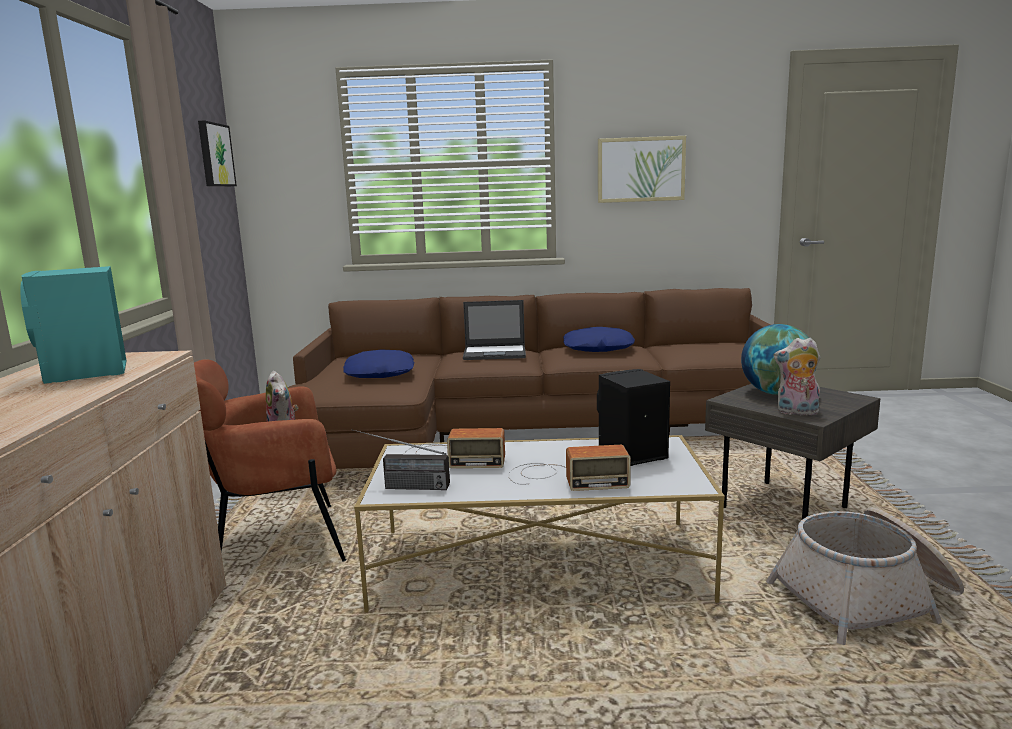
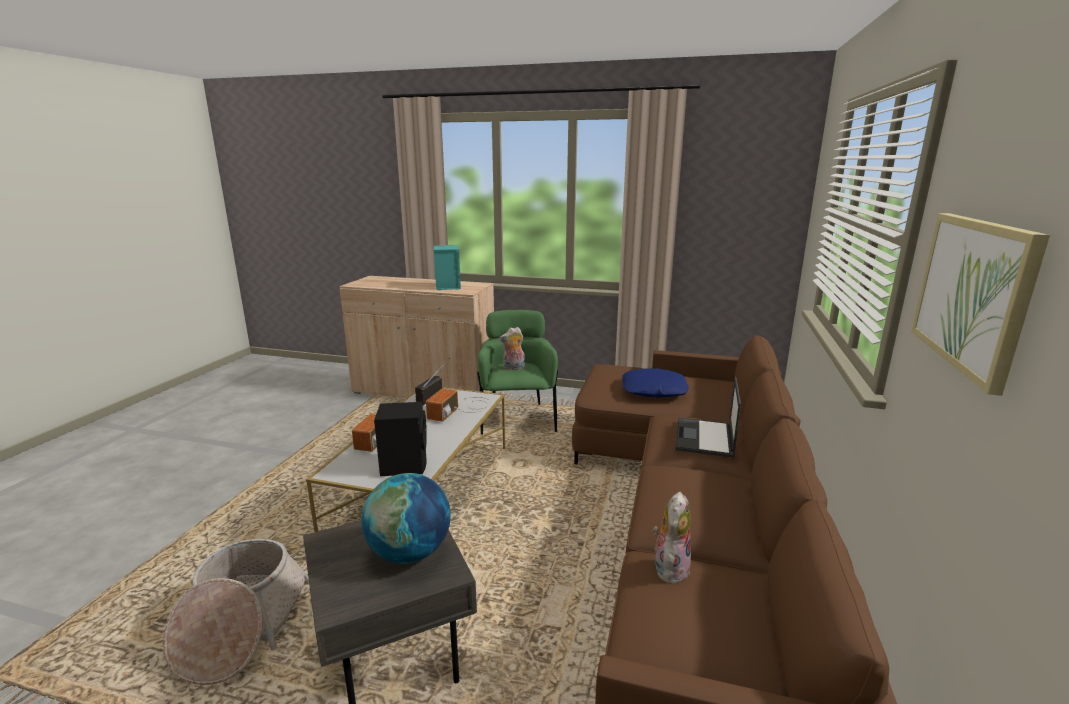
camera: 105 degrees right, 5 degrees up
brown armchair [194,359,346,561] -> green armchair [477,310,558,435]
picture [198,121,237,186] -> none
blue pillow [563,327,635,352] -> none
plush toy [773,338,820,415] -> plush toy moved to [653,491,691,584]

